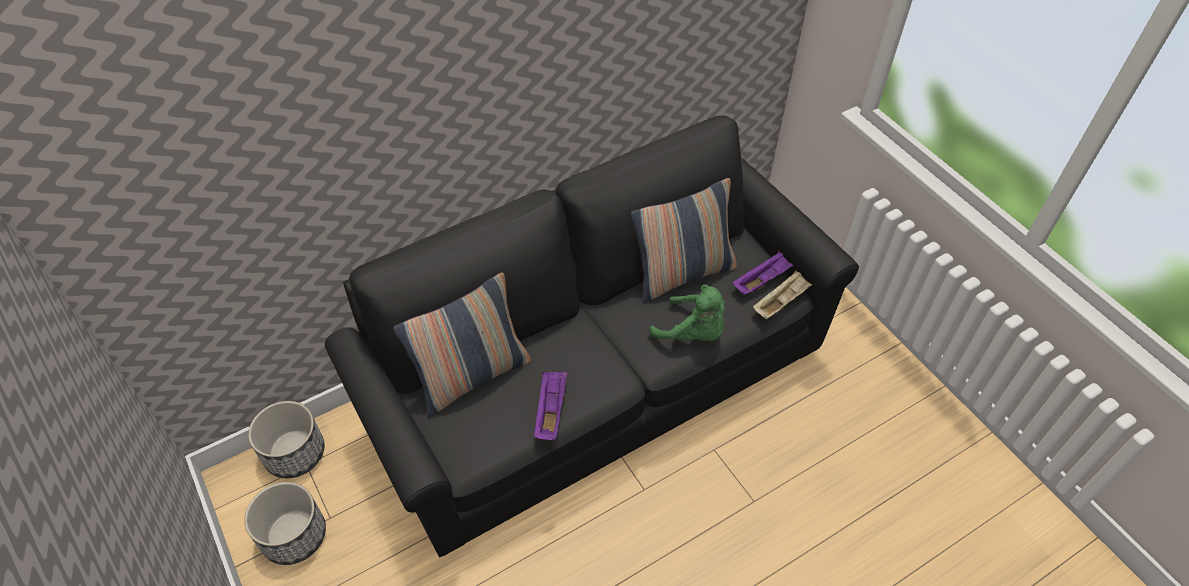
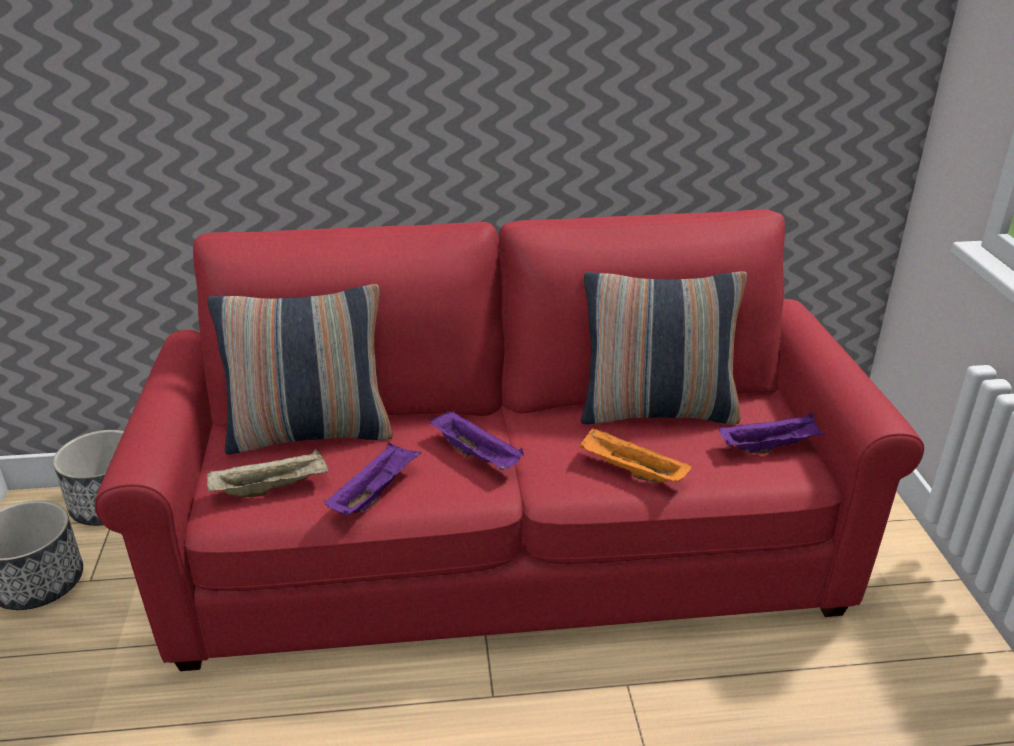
camera: 25 degrees right, 20 degrees down
black sofa [325,115,859,557] -> red sofa [95,209,924,671]
green plush toy [649,284,725,341] -> orange tray [579,427,692,483]
beige tray [753,271,812,319] -> beige tray moved to [207,449,328,497]
none -> purple tray [429,411,524,470]

